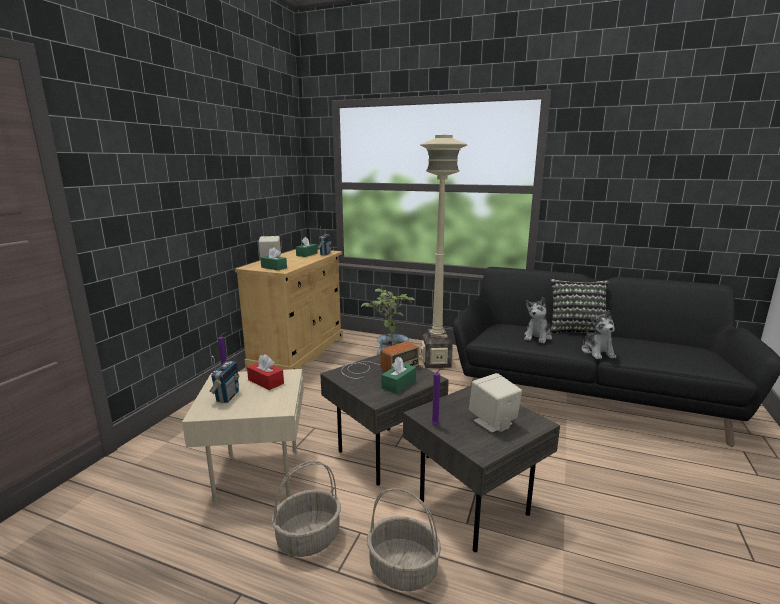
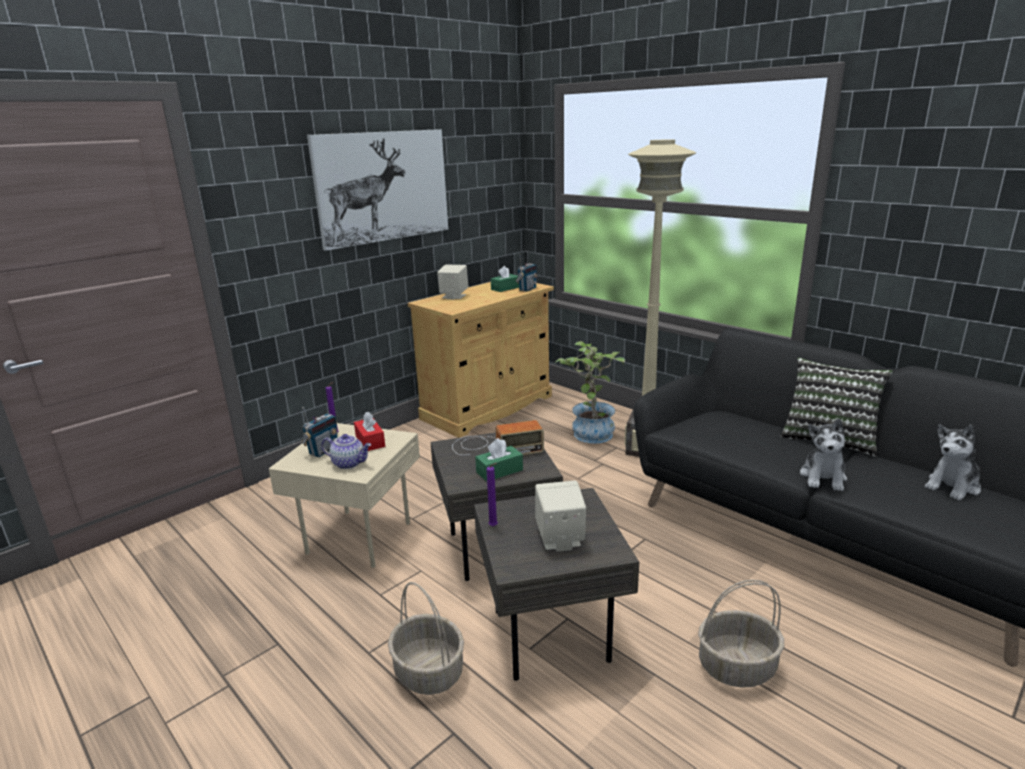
camera: 25 degrees right, 5 degrees up
green tissue box [260,247,287,271] -> none
basket [272,461,341,557] -> basket moved to [698,580,784,688]
plush toy [524,297,552,344] -> plush toy moved to [925,424,981,501]
none -> picture [307,129,448,251]
none -> teapot [321,434,371,469]

